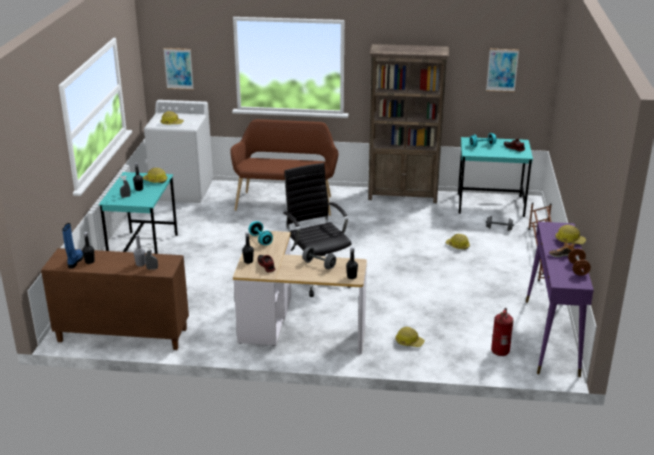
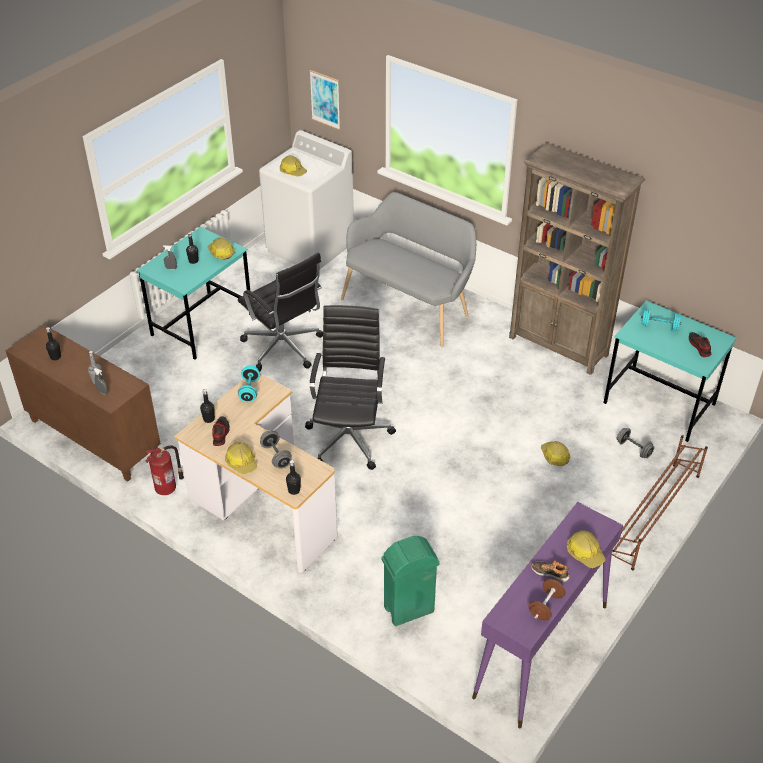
camera: 30 degrees right, 15 degrees up
blue boot [62,223,83,269] -> none
brown bench [230,119,339,216] -> grey bench [341,192,476,347]
hard hat [395,327,425,347] -> hard hat moved to [225,442,257,474]
picture [486,49,519,92] -> none
fire extinguisher [491,308,513,356] -> fire extinguisher moved to [146,446,184,495]
none -> black office chair [238,252,323,371]
none -> green trash can [382,536,440,626]

